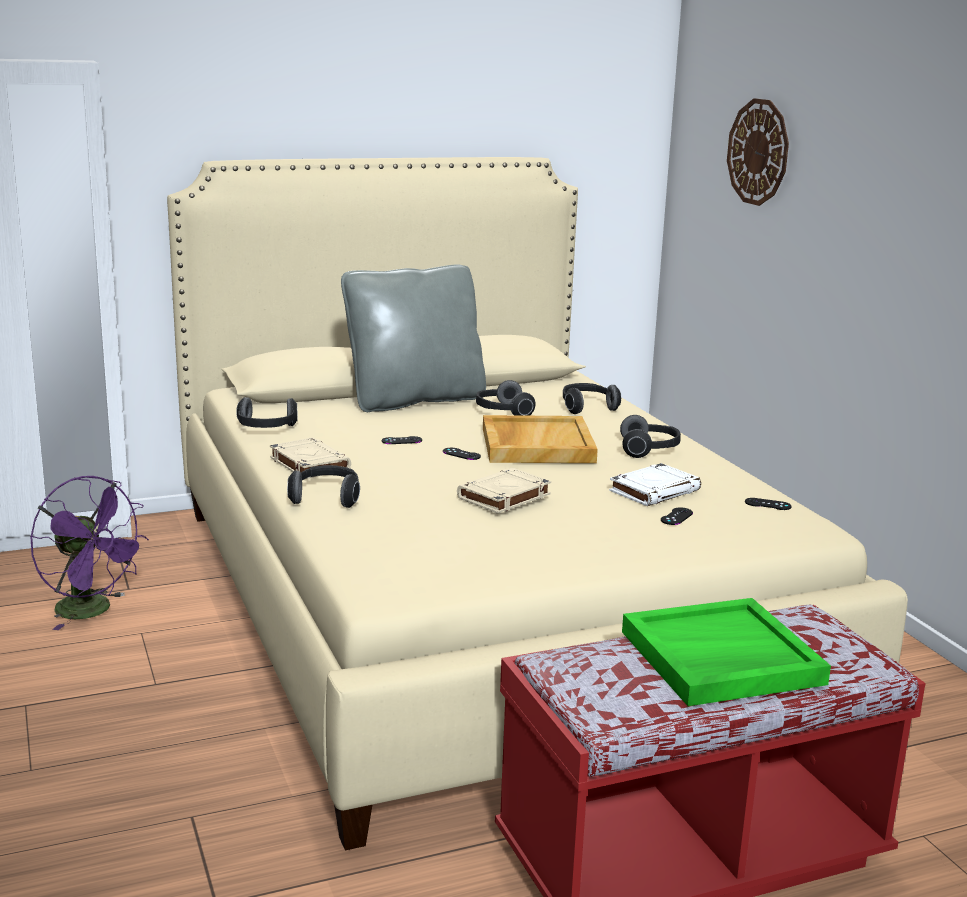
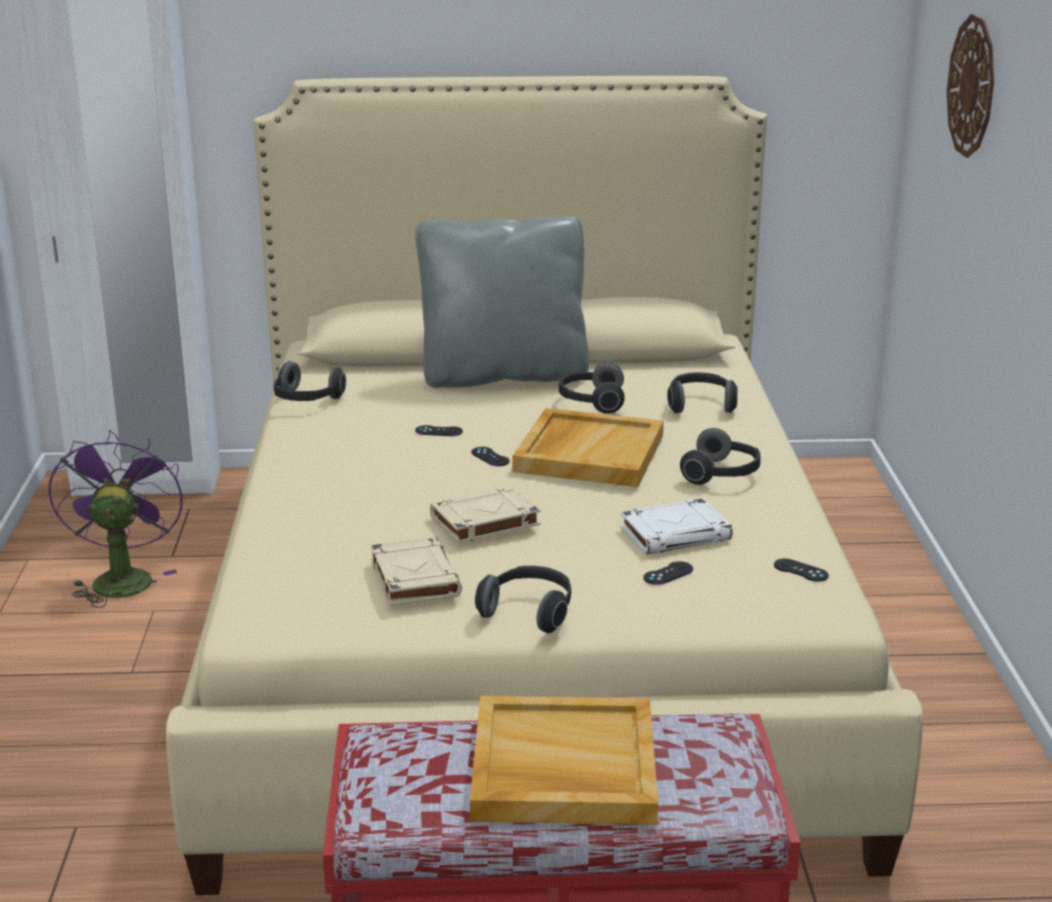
camera: 20 degrees right, 5 degrees up
purple fan [30,476,149,630] -> purple fan turned 150 degrees counterclockwise [48,430,183,608]
beige book [270,437,351,479] -> beige book moved to [371,536,462,606]
headphones [287,465,360,508] -> headphones moved to [475,566,571,633]
green tray [622,598,831,706] -> beige tray [470,696,658,825]

